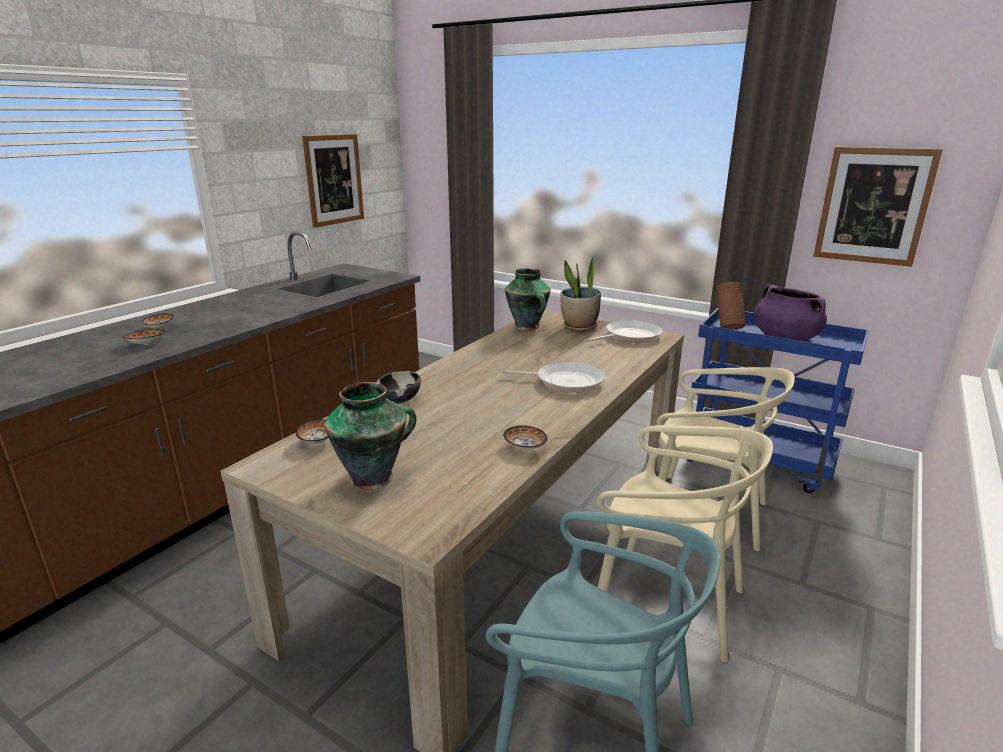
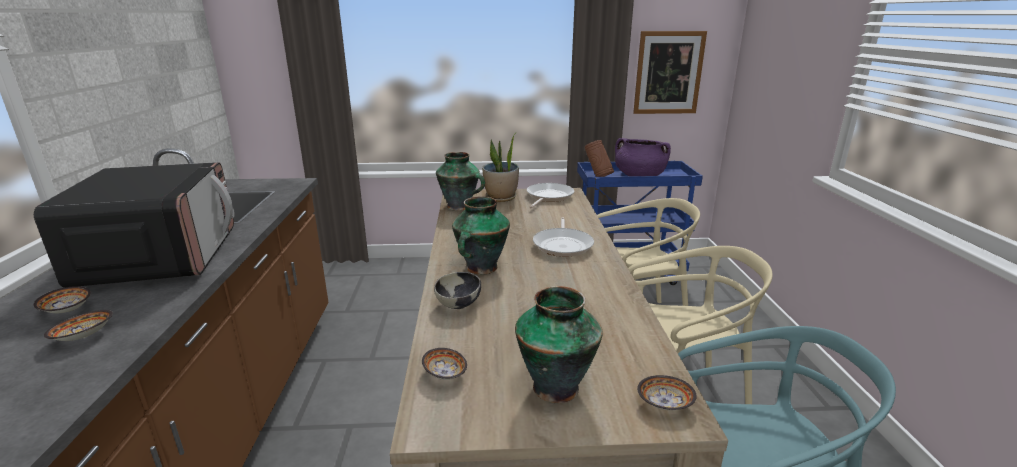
camera: 35 degrees left, 0 degrees up
picture [302,134,364,228] -> none
frying pan [501,361,605,393] -> frying pan turned 120 degrees clockwise [533,218,594,257]
bowl [503,425,548,450] -> bowl moved to [637,375,697,410]
none -> microwave [34,162,235,288]
none -> vase [452,196,510,275]

